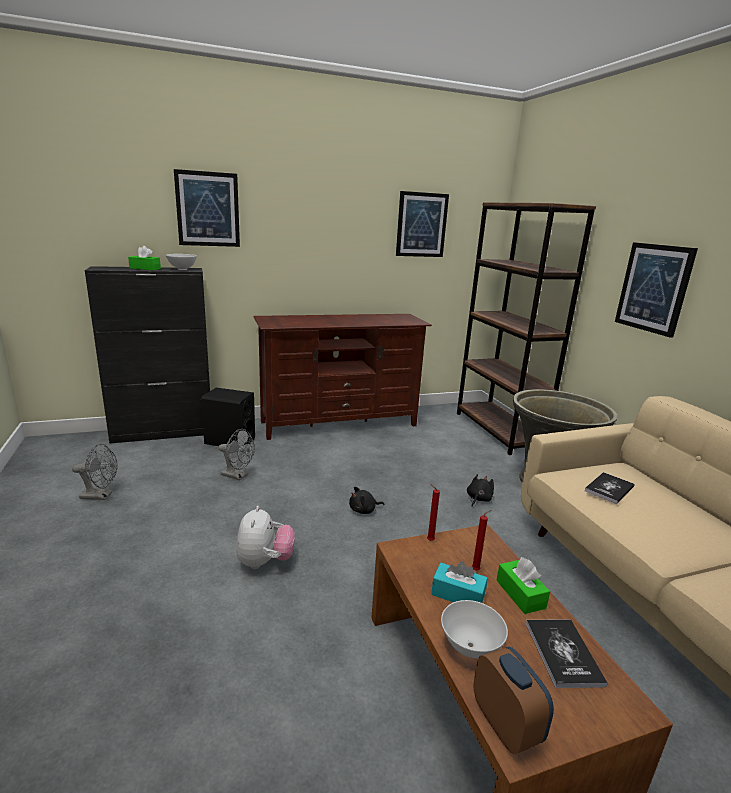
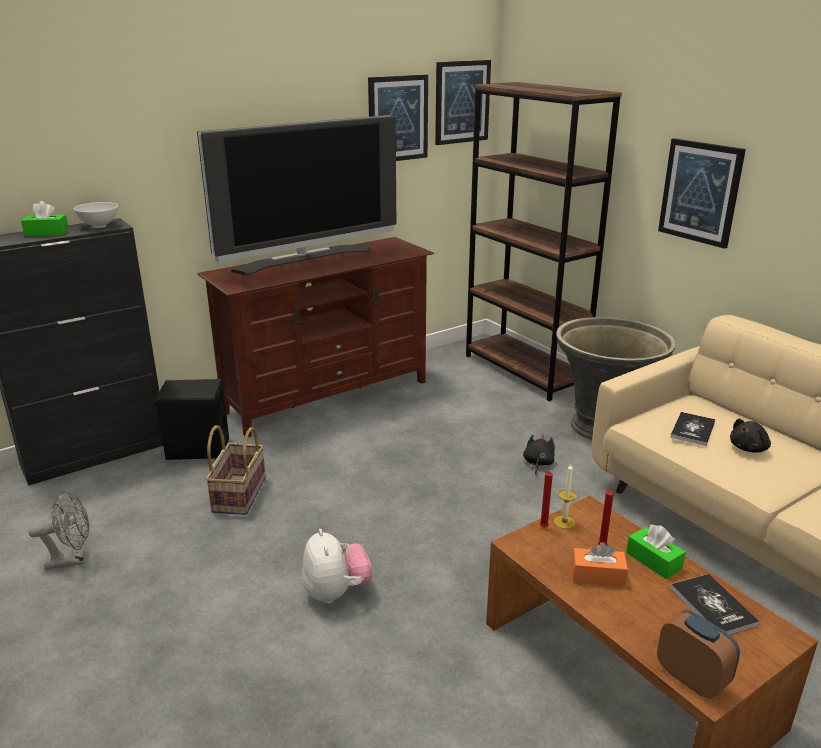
camera: 15 degrees left, 5 degrees up
picture [174,169,240,247] -> picture moved to [435,60,491,145]
grey fan [218,429,255,480] -> basket [205,425,266,515]
black plush toy [349,486,384,514] -> black plush toy moved to [730,419,771,453]
turquoise tissue box [431,561,488,603] -> orange tissue box [572,542,628,587]
white bowl [441,600,508,658] -> none
none -> television [197,115,396,275]
none -> candle [554,464,577,529]

